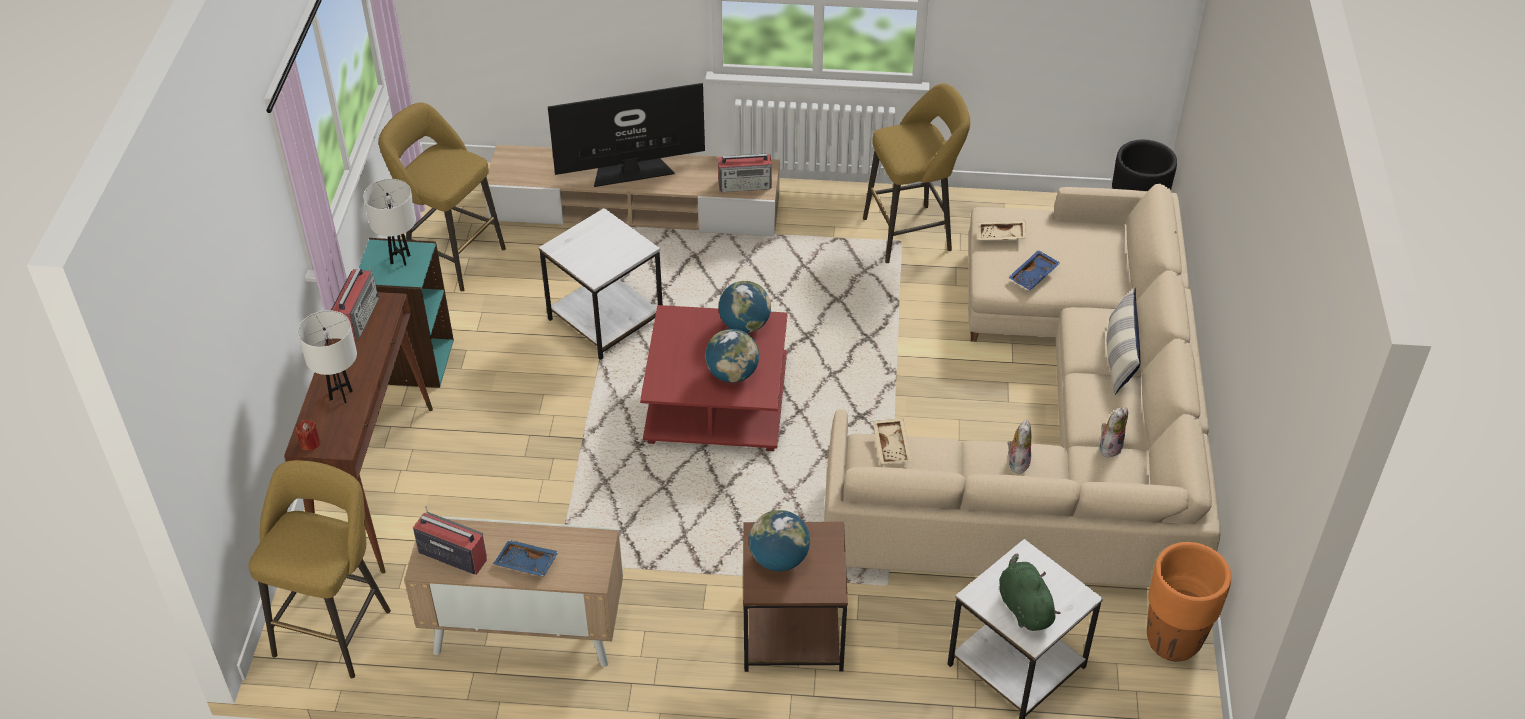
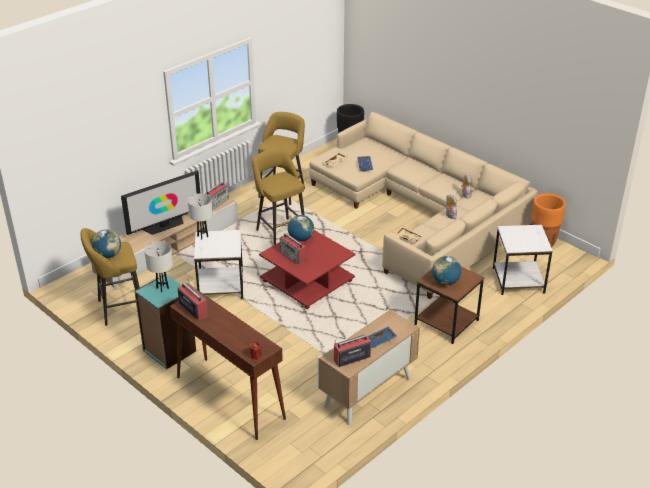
camera: 50 degrees left, 10 degrees down
yellow stool [248,460,391,678] -> yellow stool moved to [252,148,305,245]
white table lamp [298,310,357,403] -> white table lamp moved to [188,193,213,240]
television [548,83,705,187] -> television turned 150 degrees counterclockwise [121,170,200,235]
globe [705,329,759,383] -> globe moved to [92,230,121,258]
green plush toy [999,554,1061,631] -> none
pillow [1107,287,1141,395] -> none
none -> radio [280,233,306,265]

